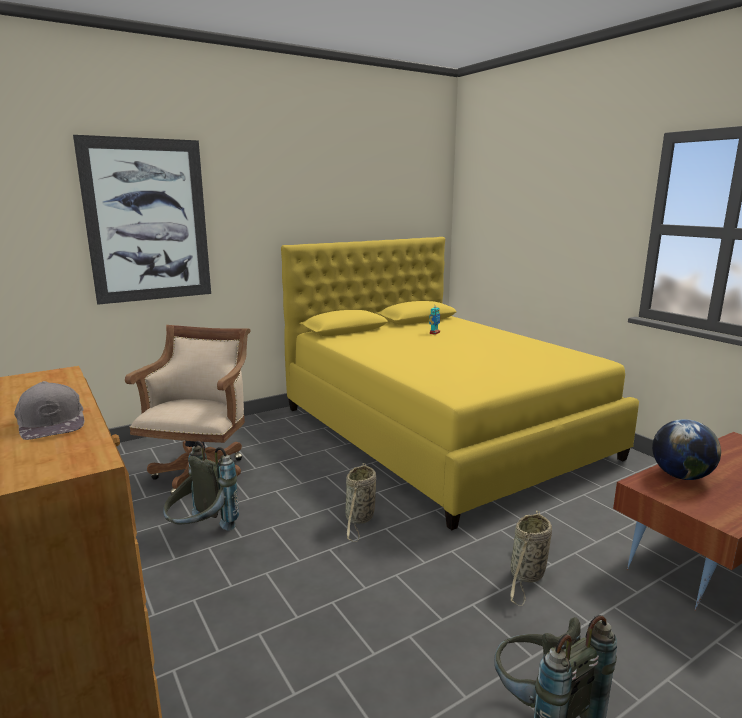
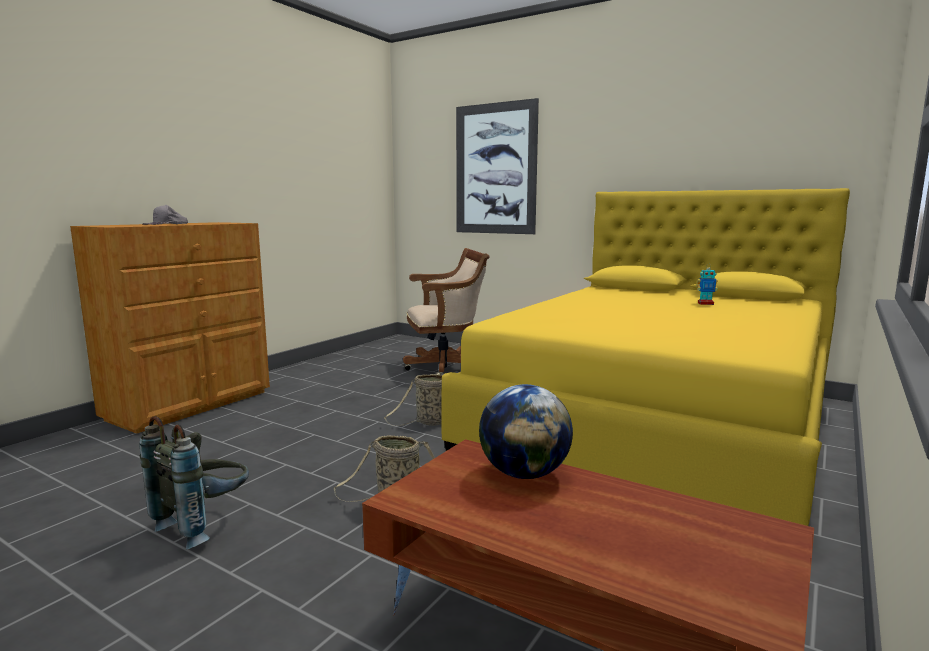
camera: 65 degrees right, 5 degrees down
grey backpack [163,441,239,531] -> none

